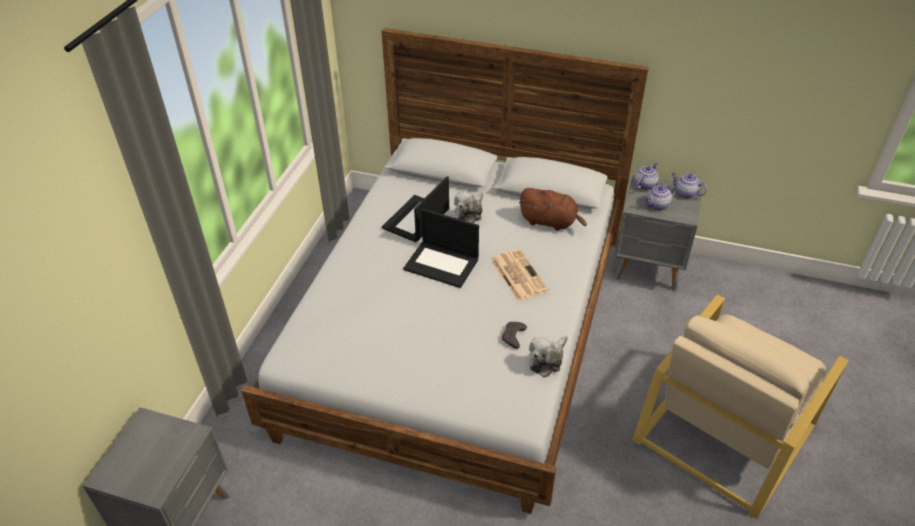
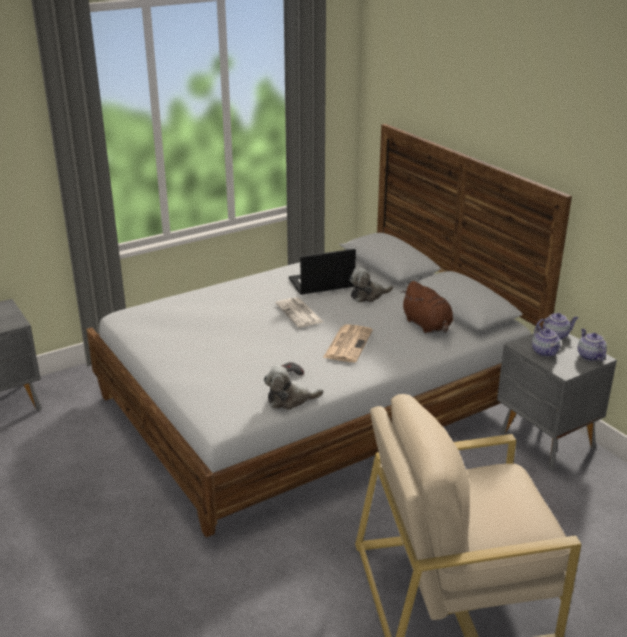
camera: 40 degrees right, 15 degrees down
laptop [403,209,479,288] -> newspaper [276,297,323,327]
teapot [644,185,676,210] -> teapot turned 120 degrees counterclockwise [532,325,560,357]

